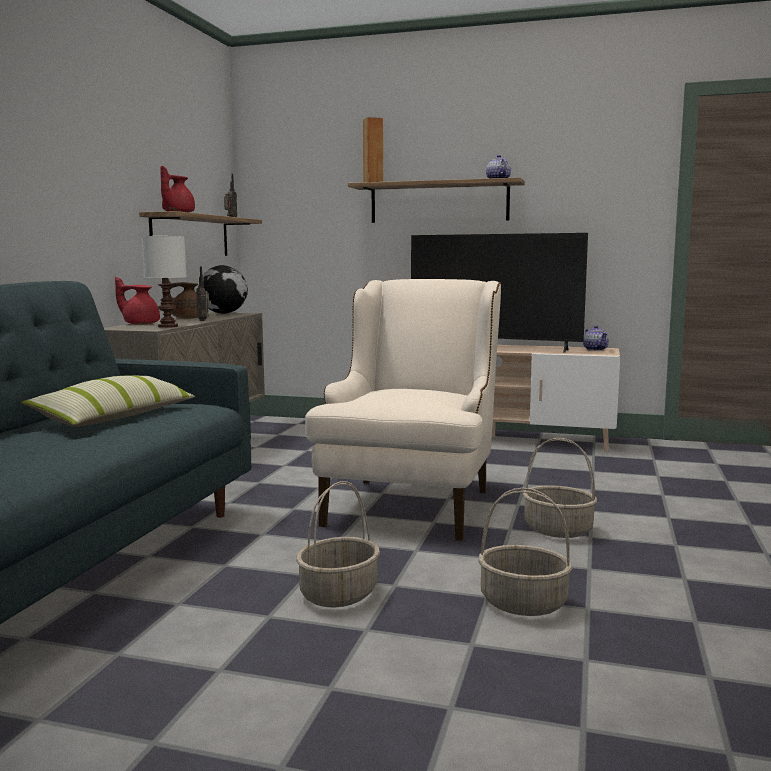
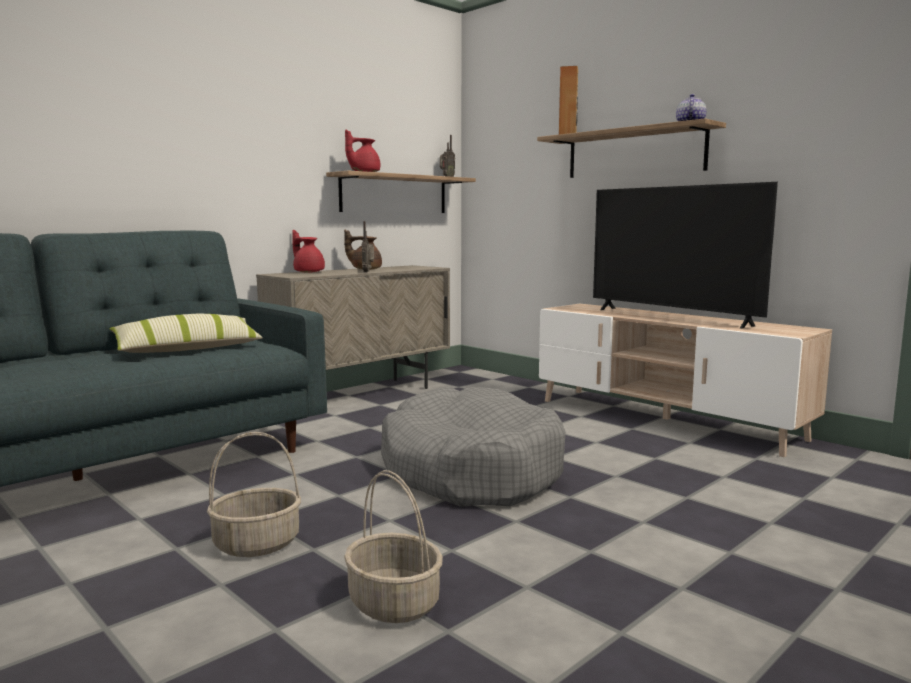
camera: 30 degrees right, 0 degrees up
white table lamp [141,236,186,328] -> none
globe [198,265,248,314] -> none
beige armchair [305,279,501,541] -> grey dog bed [381,387,566,507]
basket [523,438,597,538] -> none
teapot [583,325,609,351] -> none

